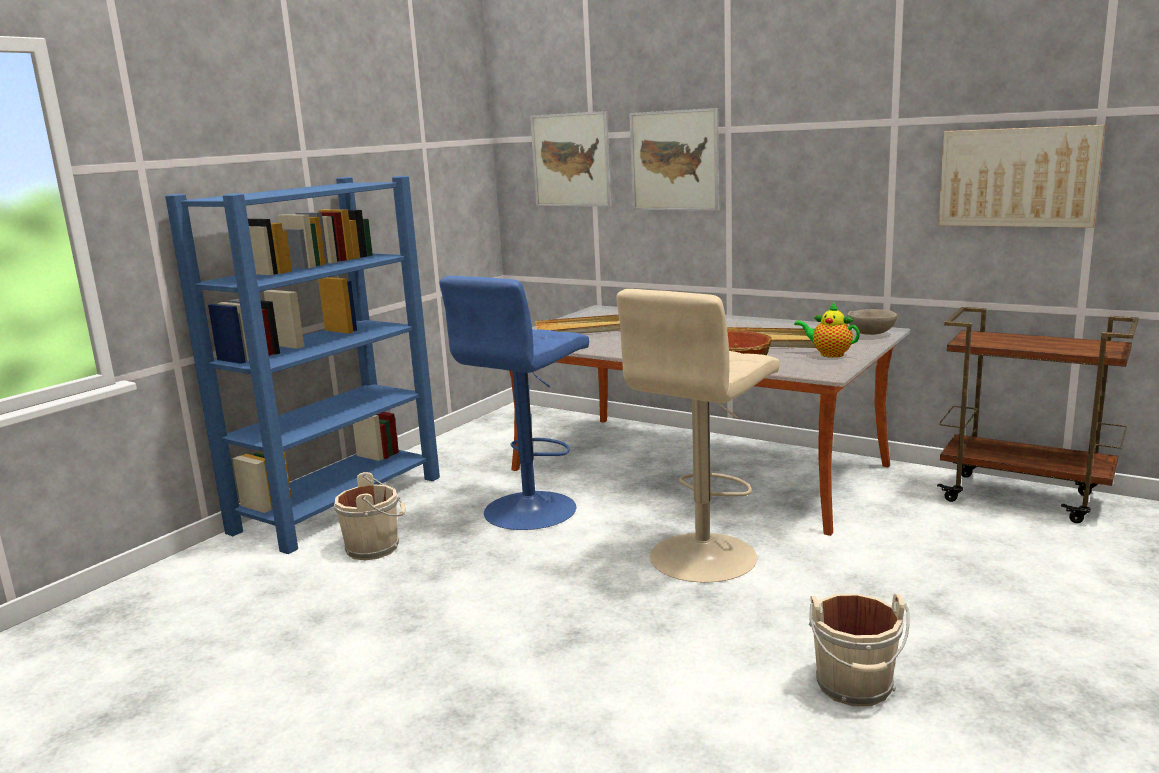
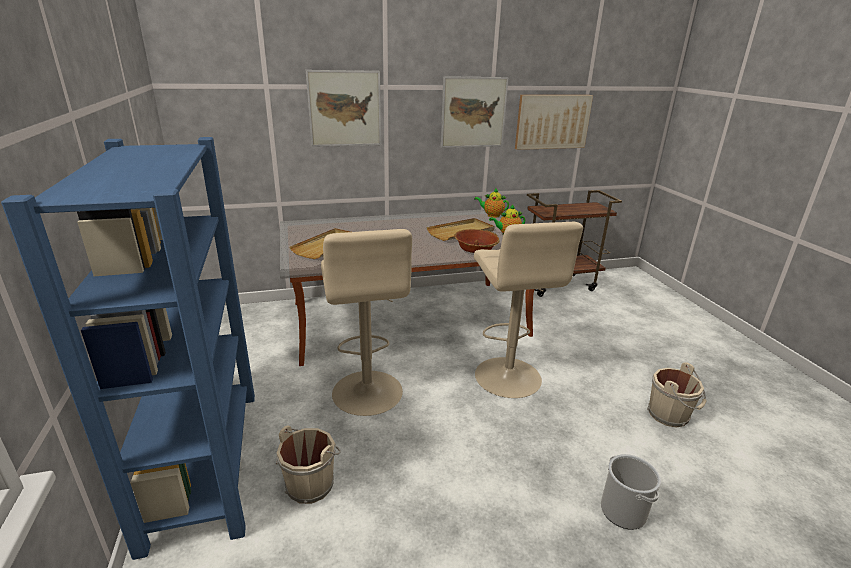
camera: 50 degrees left, 10 degrees up
blue stool [439,276,589,530] -> beige stool [321,229,412,416]
picture [530,111,612,207] -> picture moved to [441,76,509,148]
beige bowl [847,309,897,335] -> teapot [474,188,509,218]
none -> bucket [601,454,661,530]

